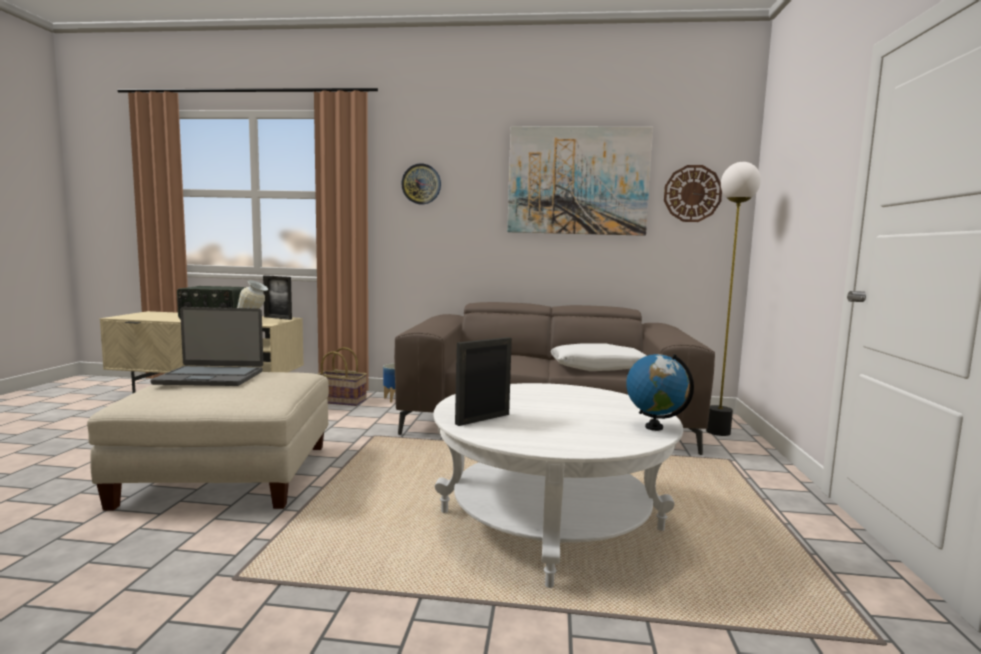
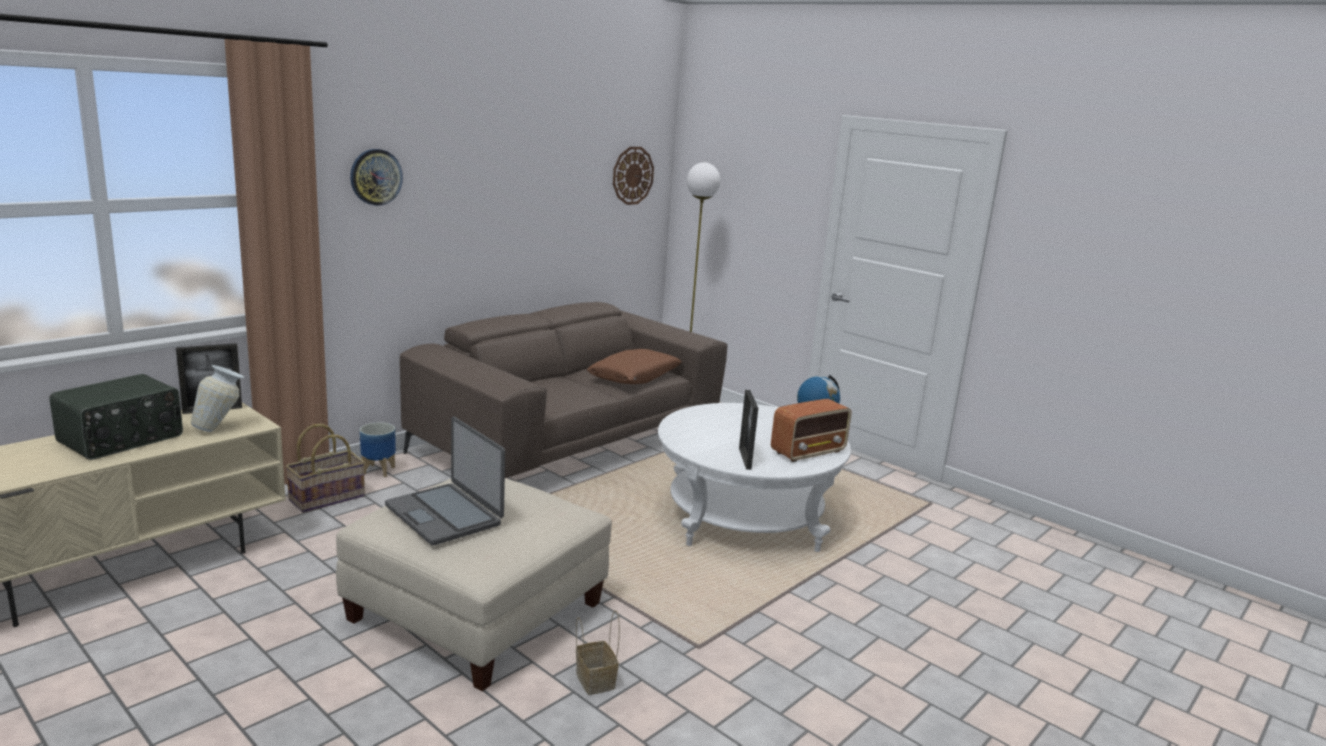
camera: 55 degrees left, 10 degrees up
laptop [151,307,263,386] -> laptop turned 105 degrees clockwise [385,416,505,546]
picture [507,126,653,236] -> none
white pillow [550,343,647,371] -> brown pillow [587,349,682,384]
none -> basket [576,610,620,695]
none -> radio [771,399,851,462]

